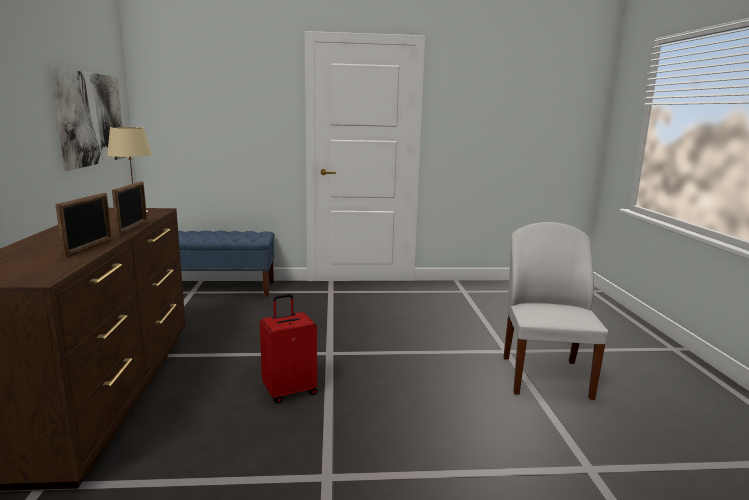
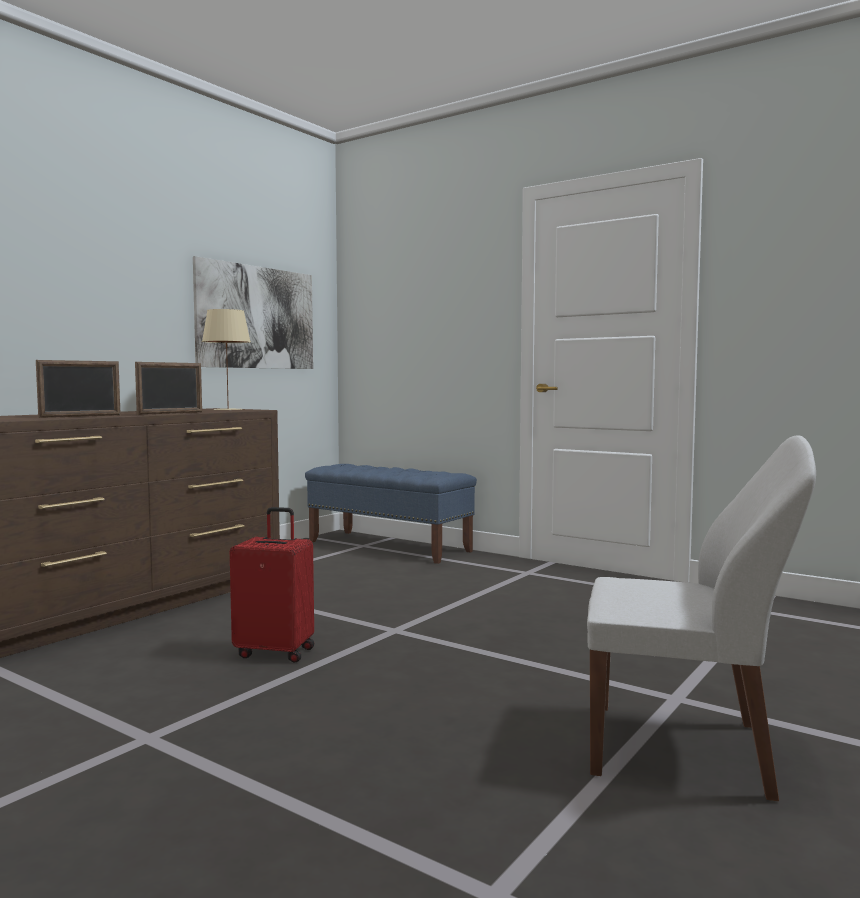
camera: 40 degrees right, 10 degrees down
white chair [504,222,609,400] -> white chair turned 60 degrees clockwise [587,435,816,801]

